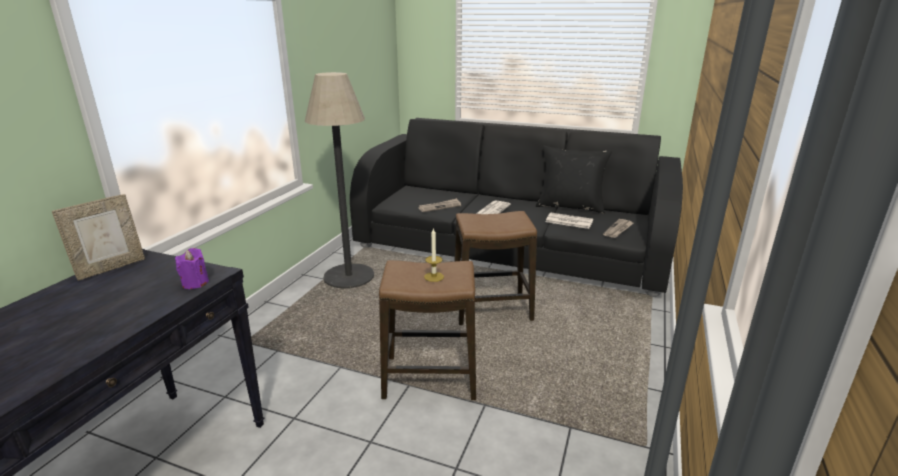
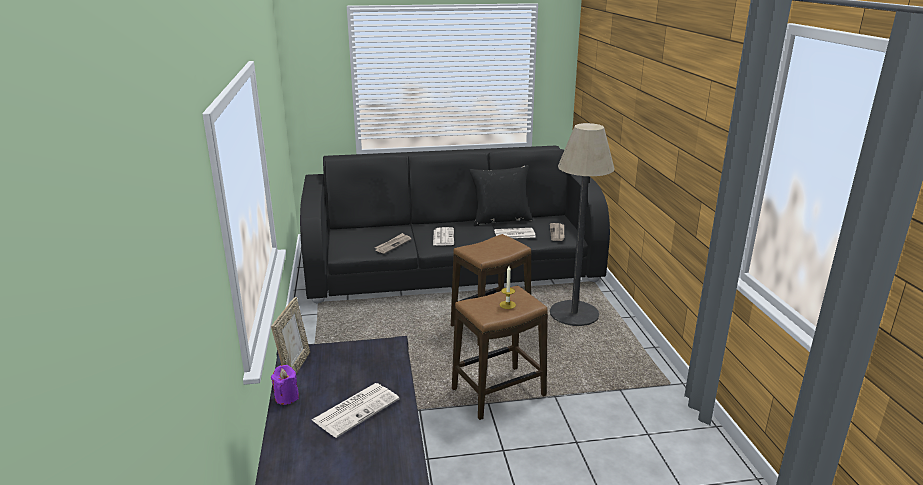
camera: 30 degrees left, 0 degrees up
purple candle [175,248,209,289] -> purple candle moved to [271,365,299,405]
floor lamp [305,72,374,288] -> floor lamp moved to [550,123,615,326]
none -> newspaper [312,383,399,438]

